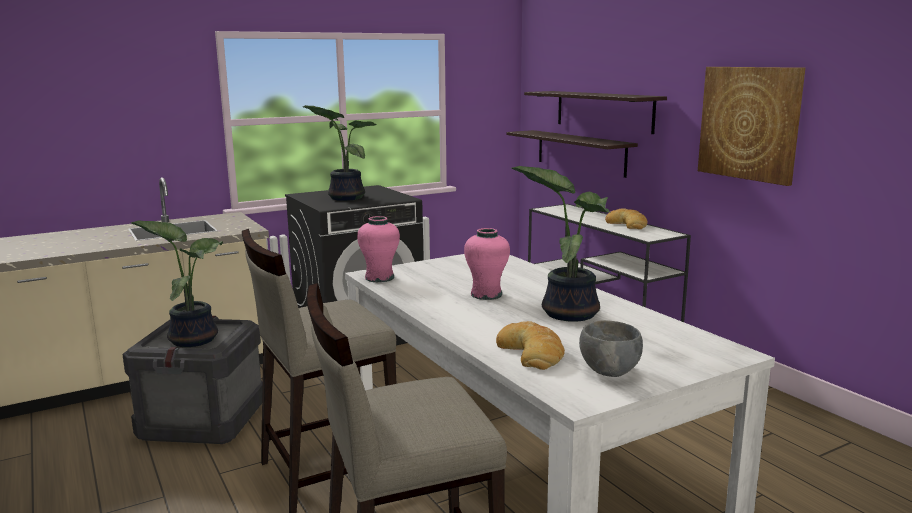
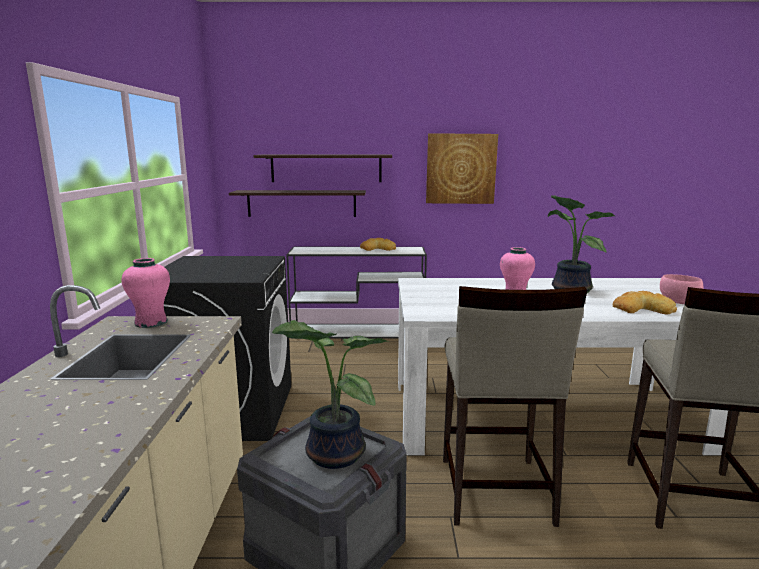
camera: 60 degrees left, 0 degrees up
potted plant [303,105,377,201] -> none
pink vase [357,216,400,282] -> pink vase moved to [121,258,170,328]
grey bowl [579,320,643,377] -> pink bowl [660,274,704,304]

